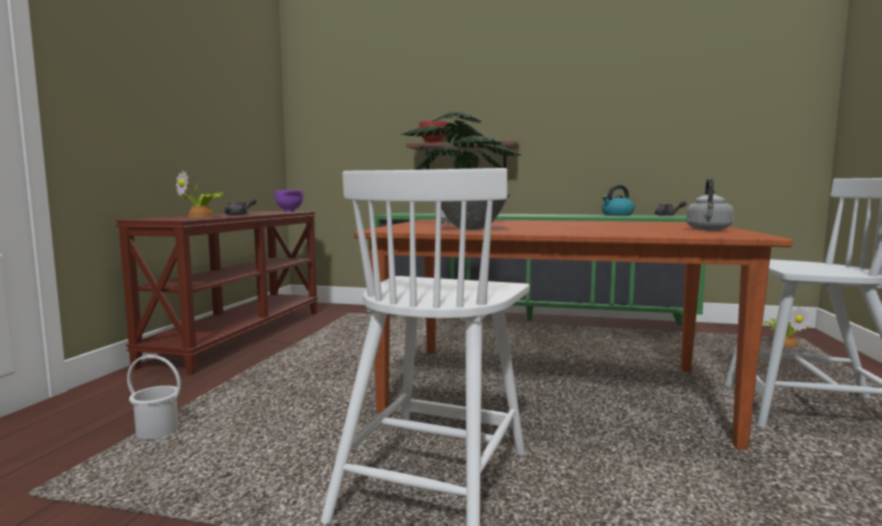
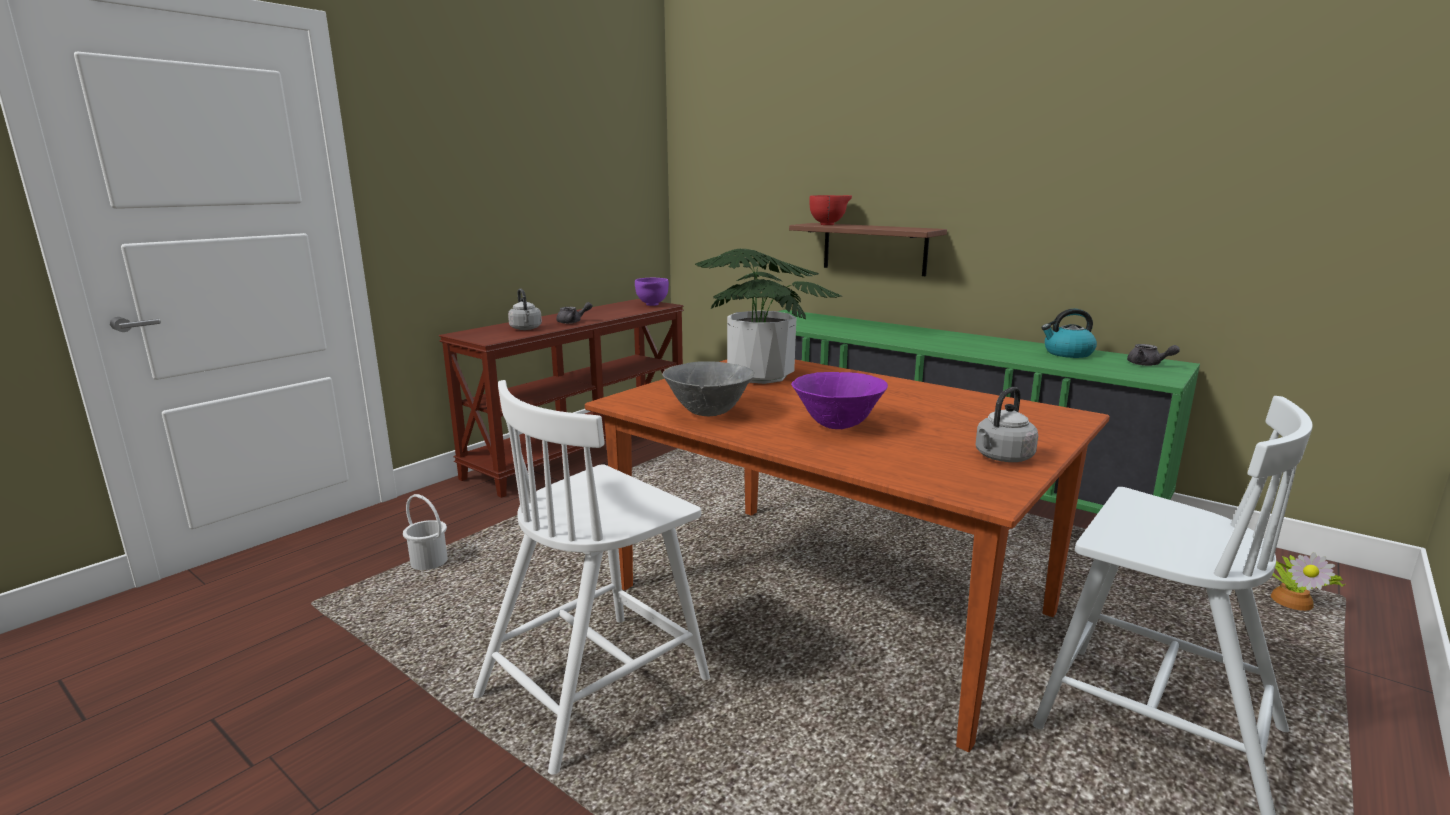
camera: 25 degrees right, 10 degrees up
potted plant [176,170,223,217] -> grey kettle [508,289,542,330]
none -> purple bowl [791,372,888,430]

